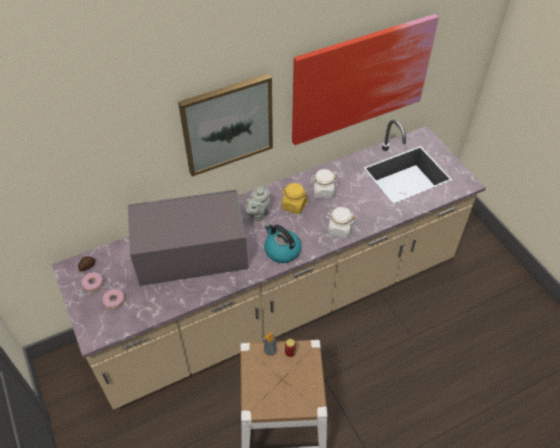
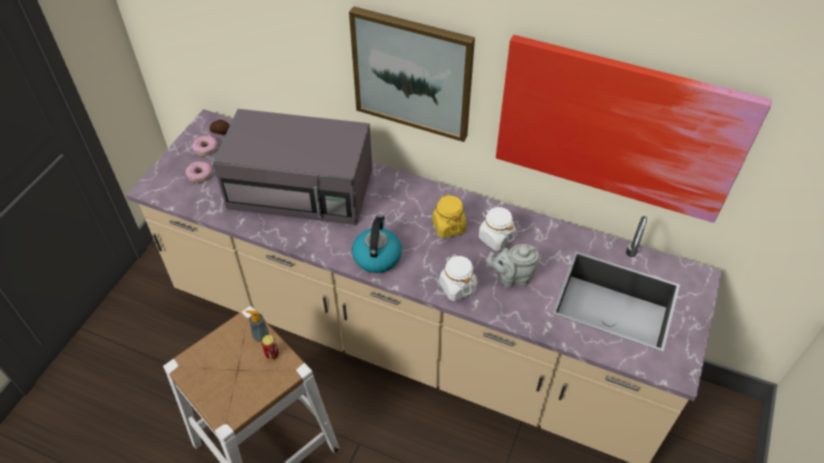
camera: 50 degrees right, 0 degrees up
grey microwave [128,190,248,286] -> grey microwave turned 150 degrees clockwise [213,109,372,225]
grey teapot [244,186,271,221] -> grey teapot moved to [487,244,539,287]

